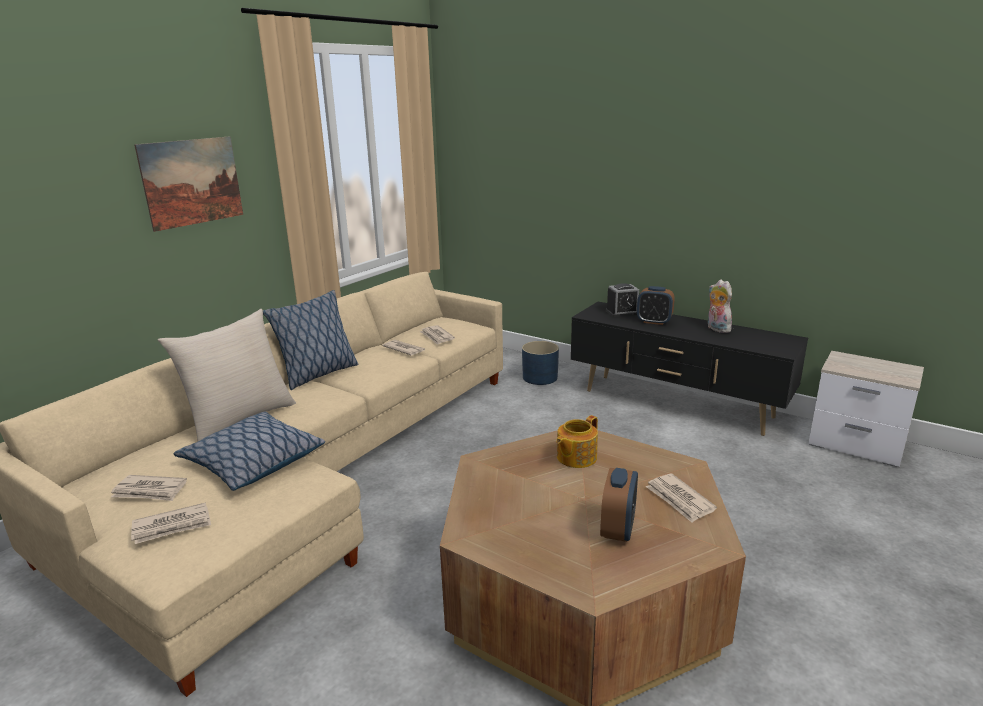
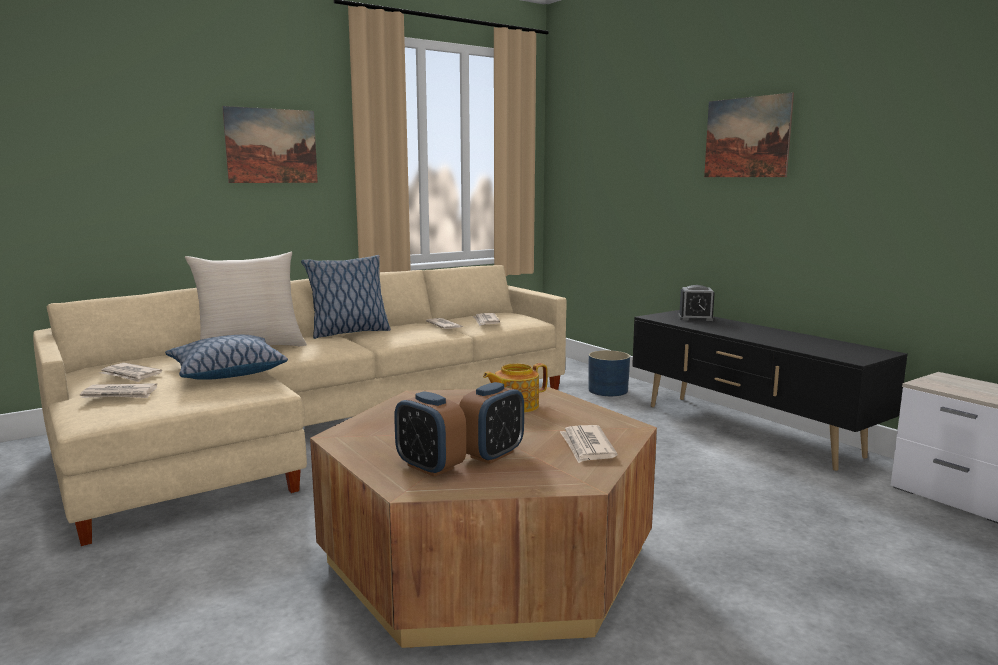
camera: 20 degrees right, 10 degrees down
alarm clock [637,286,675,325] -> alarm clock moved to [394,391,466,477]
plush toy [708,279,732,333] -> none
none -> picture [704,92,794,177]

